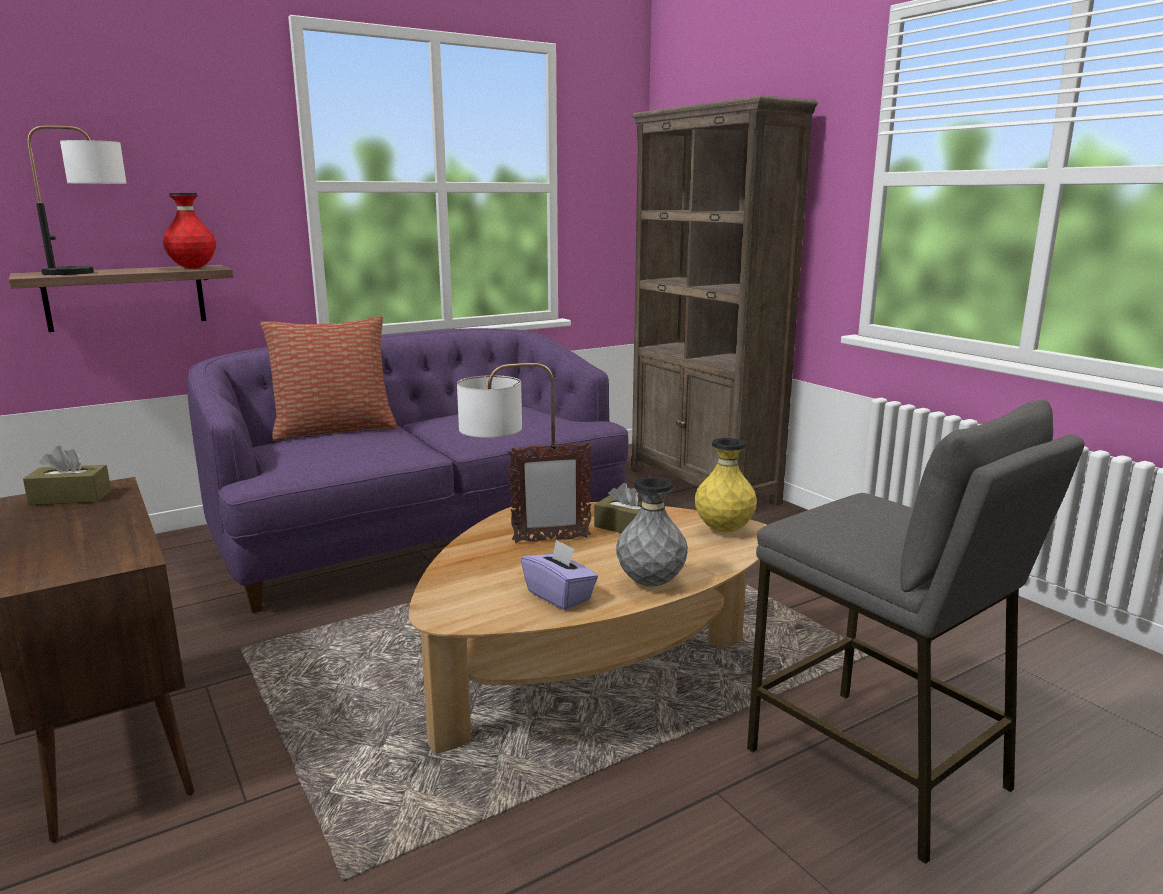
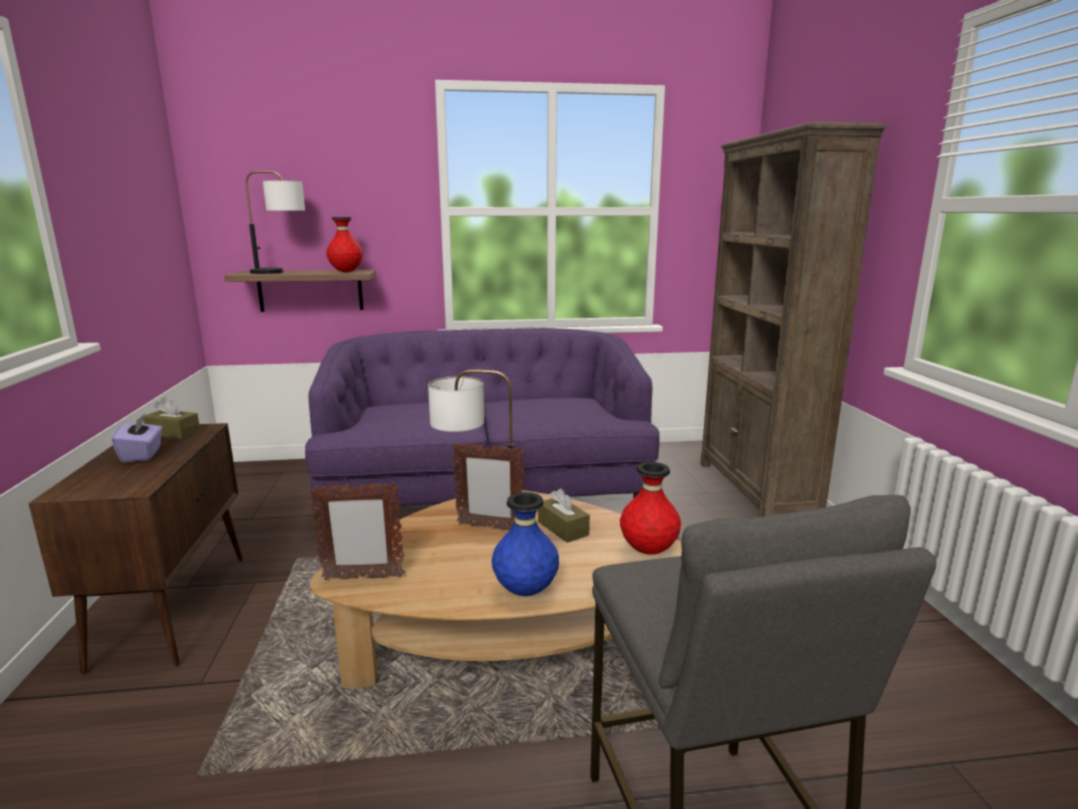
camera: 25 degrees right, 0 degrees up
pillow [260,316,397,441] -> none
purple tissue box [521,539,598,610] -> purple tissue box moved to [112,414,162,463]
grey vase [616,477,688,587] -> blue vase [492,492,559,596]
yellow vase [695,438,757,532] -> red vase [620,462,681,554]
none -> picture frame [309,481,405,580]

